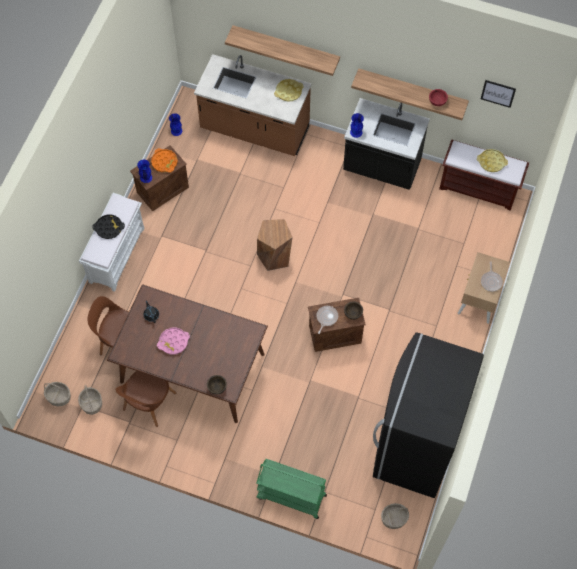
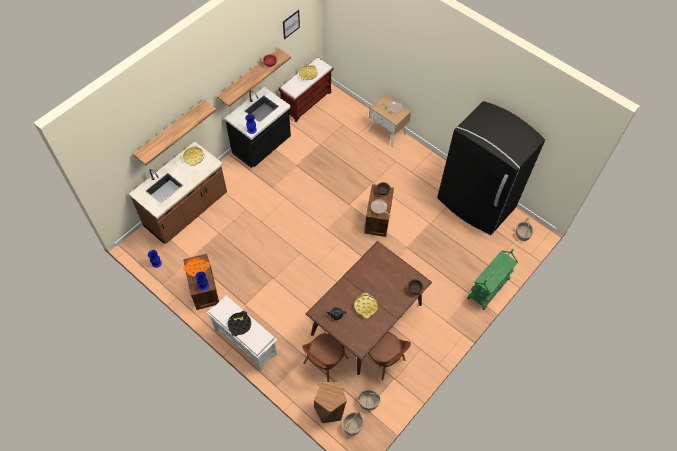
camera: 70 degrees left, 5 degrees down
pink tray [157,327,190,355] -> yellow tray [354,293,378,318]
brown stool [257,219,293,271] -> brown stool moved to [314,382,347,423]

